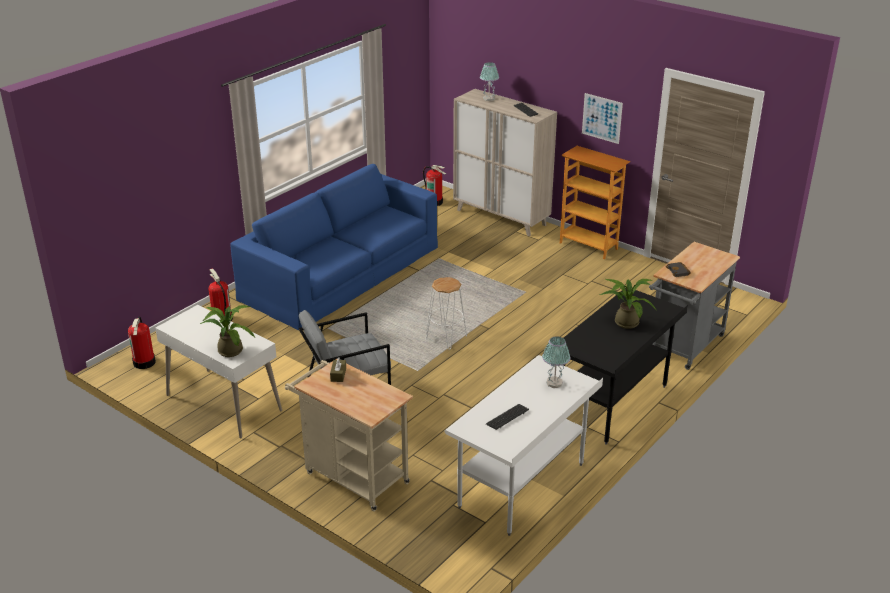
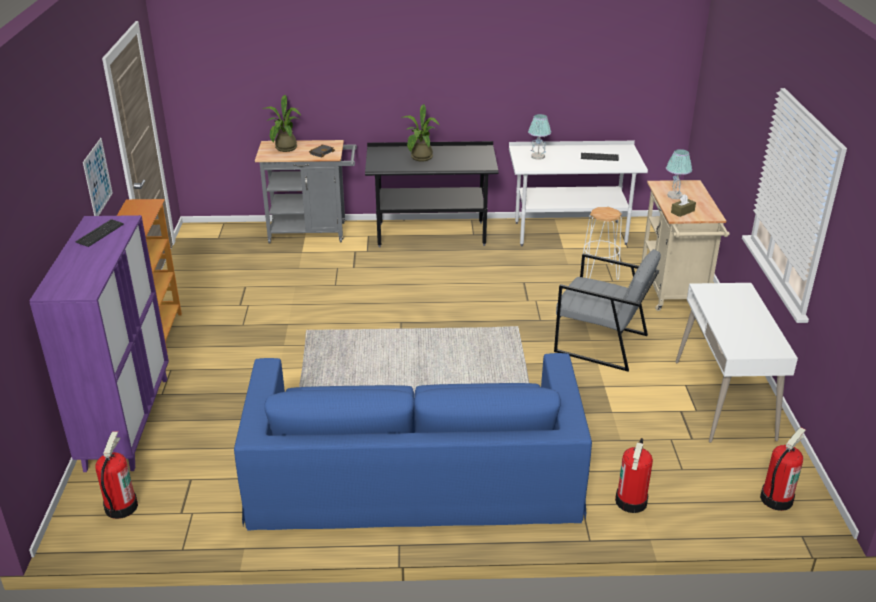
camera: 130 degrees left, 0 degrees up
potted plant [200,305,255,357] -> potted plant moved to [262,95,301,152]
white stool [426,277,467,350] -> white stool moved to [581,207,622,280]
beige cabinet [453,89,557,237] -> purple cabinet [29,215,169,472]
table lamp [480,62,499,101] -> table lamp moved to [666,149,692,199]

